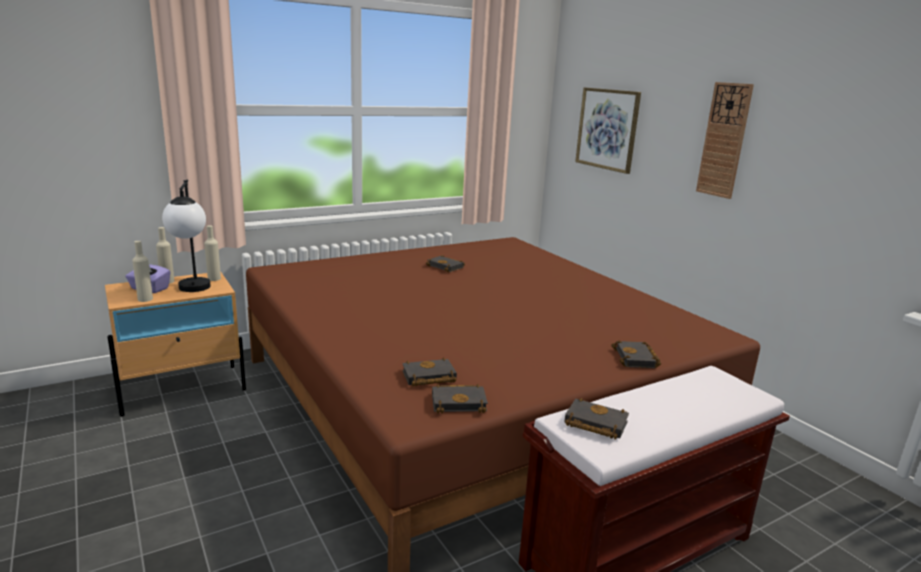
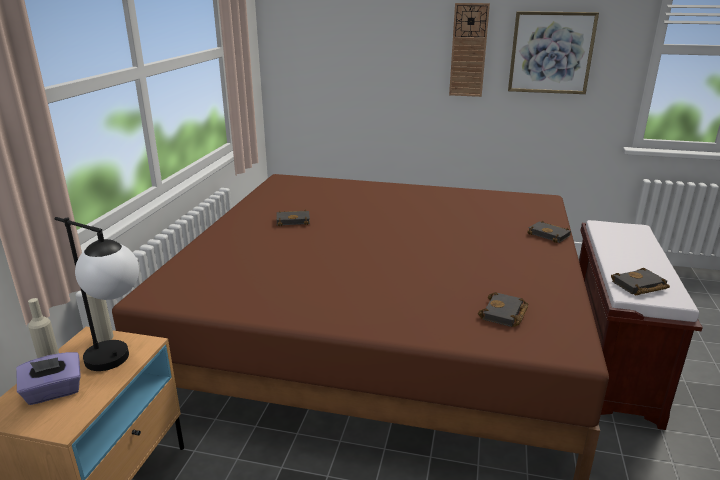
camera: 45 degrees left, 5 degrees up
beige bottle [132,241,153,302] -> none
black book [432,384,488,414] -> none
picture [575,88,641,174] -> picture moved to [508,11,599,94]

